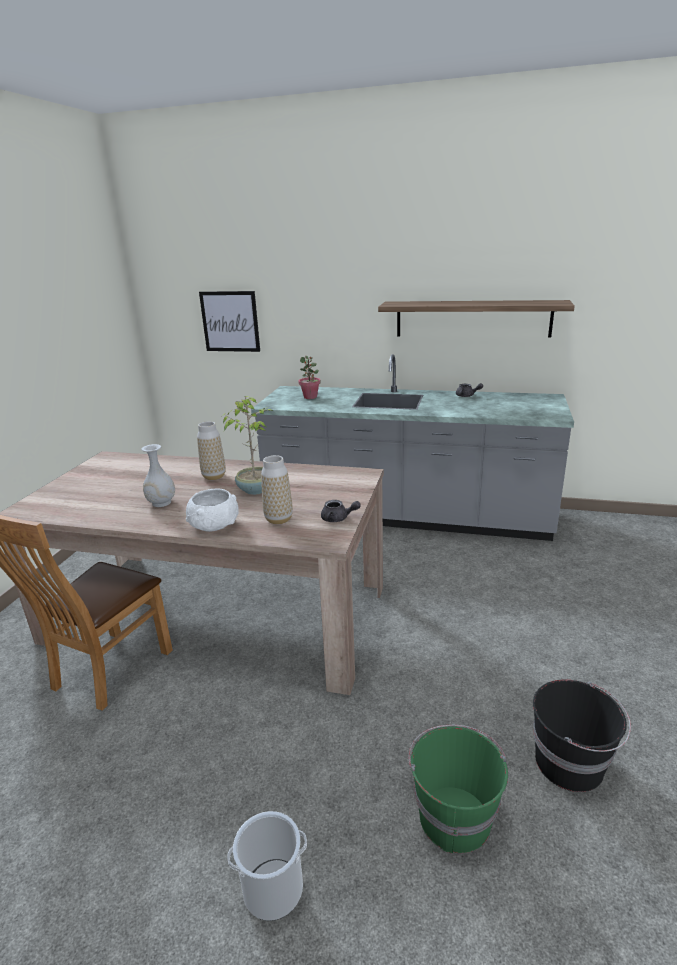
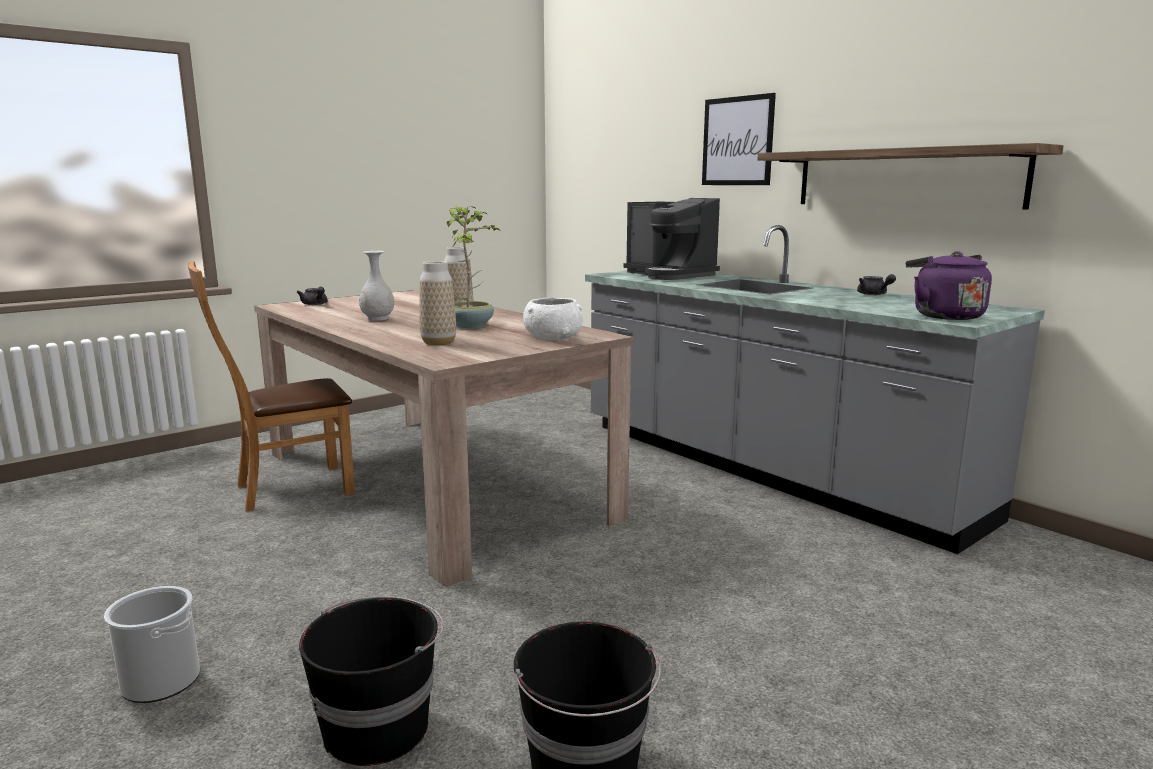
camera: 35 degrees right, 10 degrees down
white bowl [186,489,239,532] -> white bowl moved to [523,297,583,340]
picture [199,291,260,352] -> picture moved to [702,93,776,185]
potted plant [298,356,321,399] -> coffee machine [623,198,720,280]
grey teapot [321,500,361,522] -> grey teapot moved to [297,287,328,305]
green bucket [408,725,508,854] -> black bucket [299,596,443,766]
none -> purple kettle [906,251,992,320]

